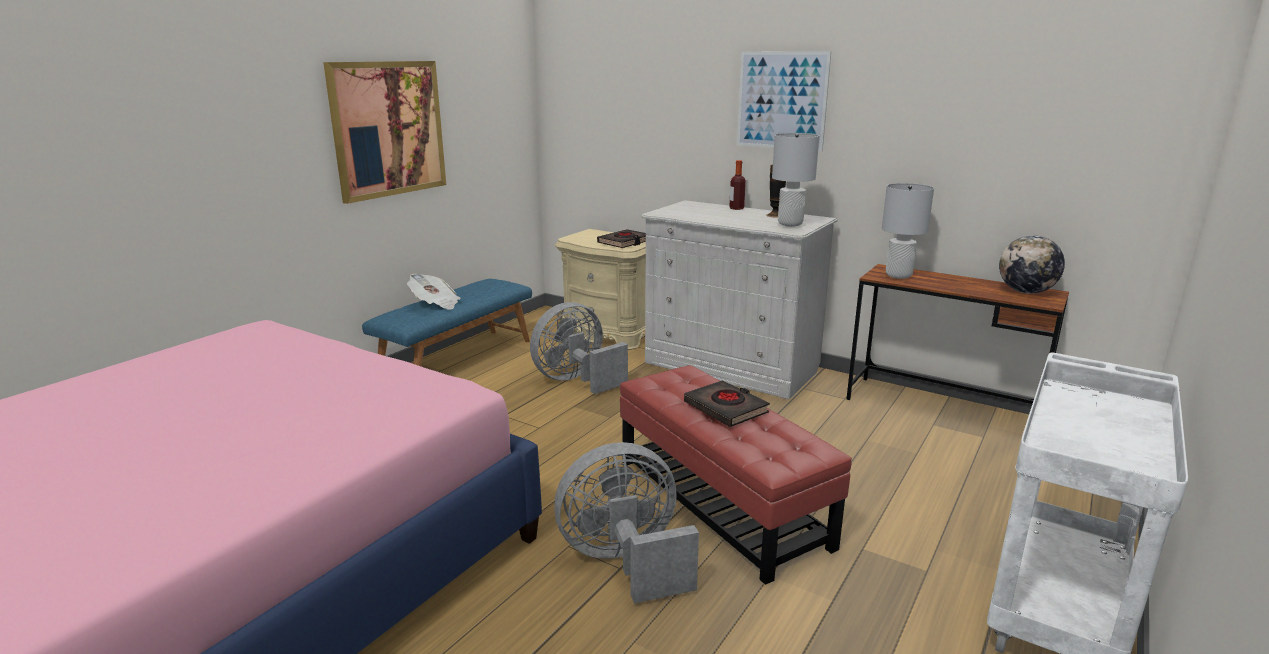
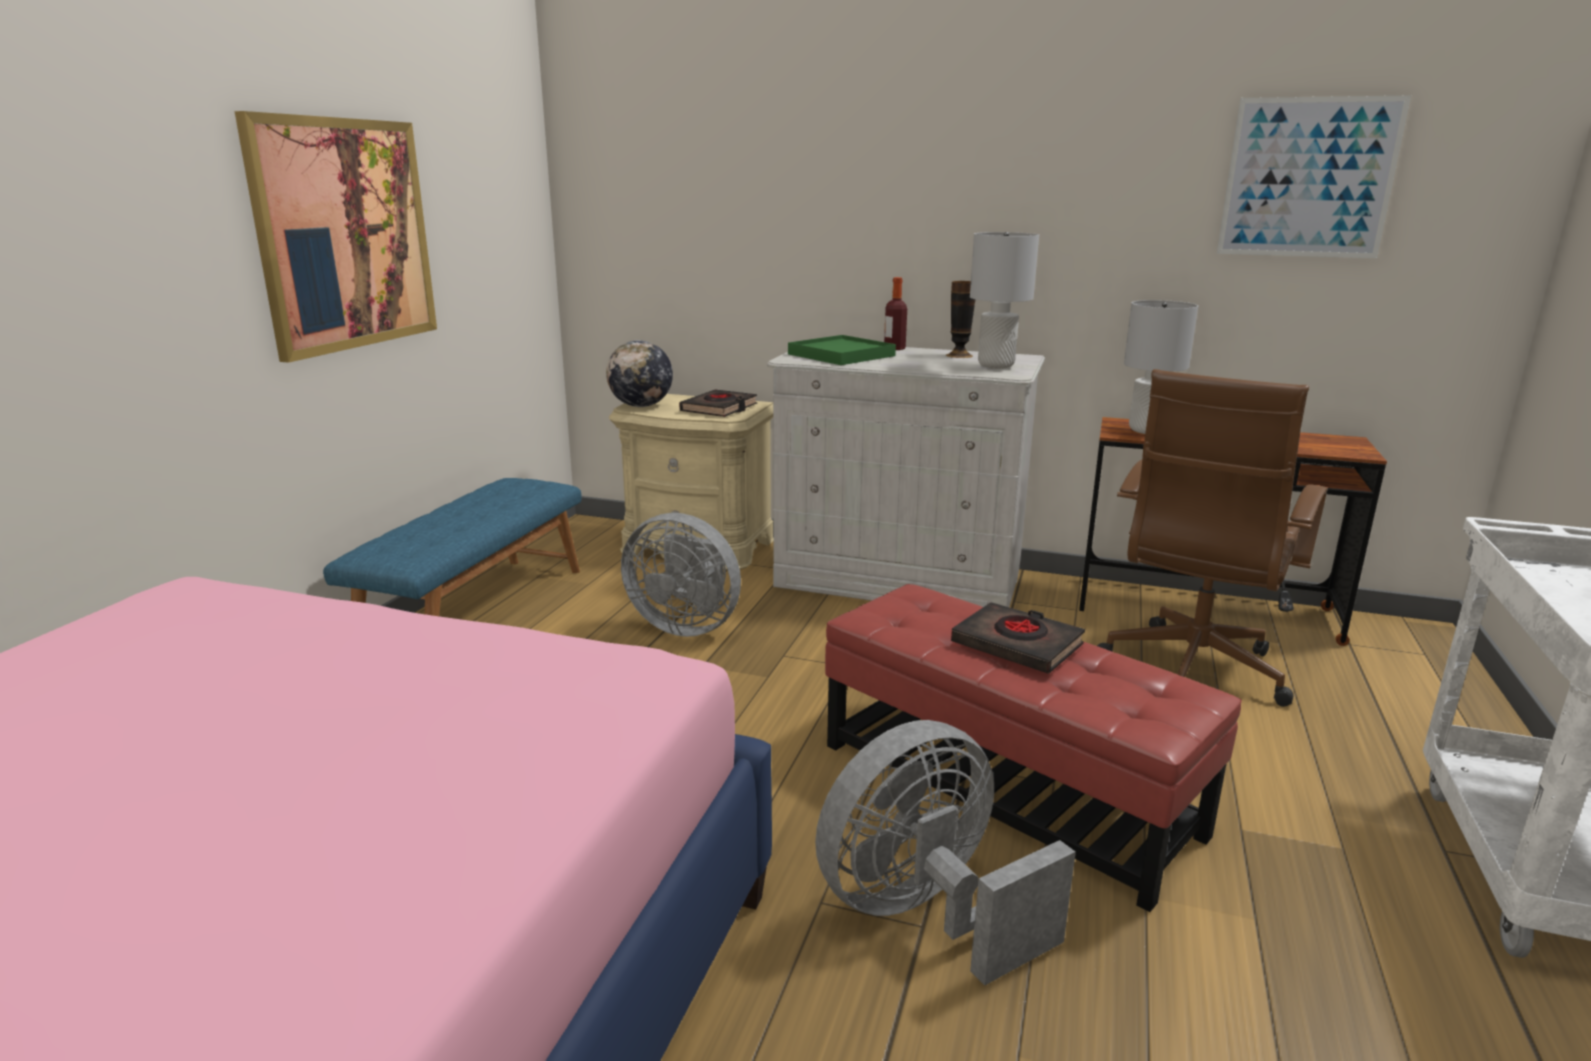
camera: 15 degrees left, 0 degrees up
newspaper [407,273,460,310] -> none
grey fan [530,302,628,394] -> grey fan turned 105 degrees counterclockwise [621,513,741,637]
picture [737,51,831,151] -> picture moved to [1217,95,1411,258]
globe [999,235,1065,294] -> globe moved to [606,340,673,407]
none -> green tray [788,335,896,365]
none -> brown office chair [1097,369,1328,707]

